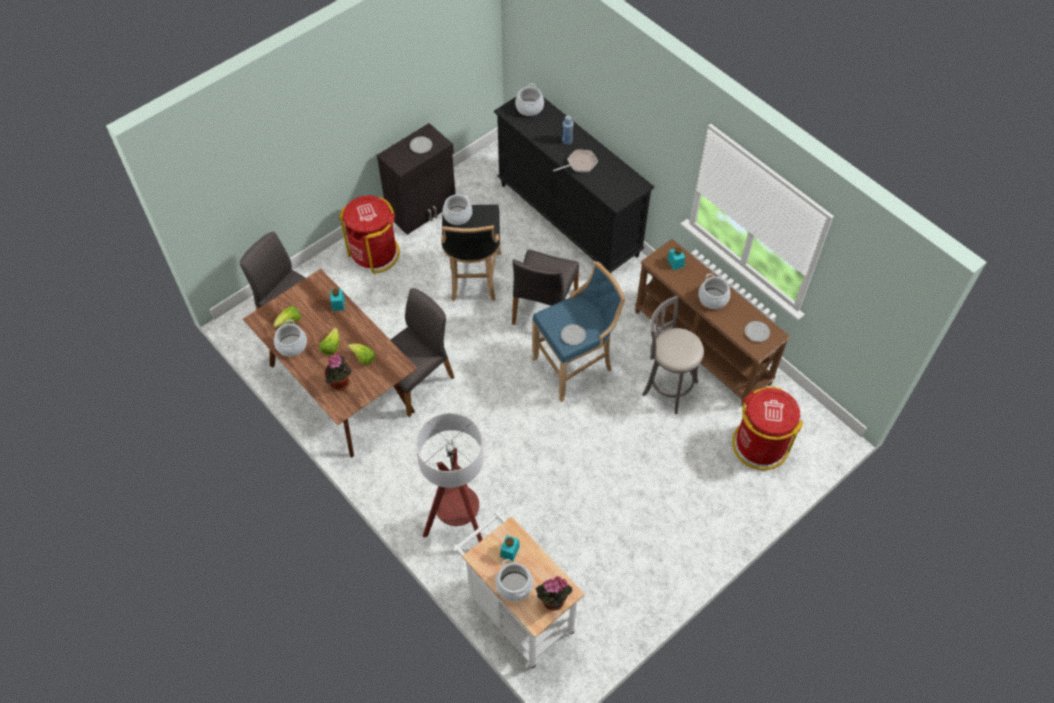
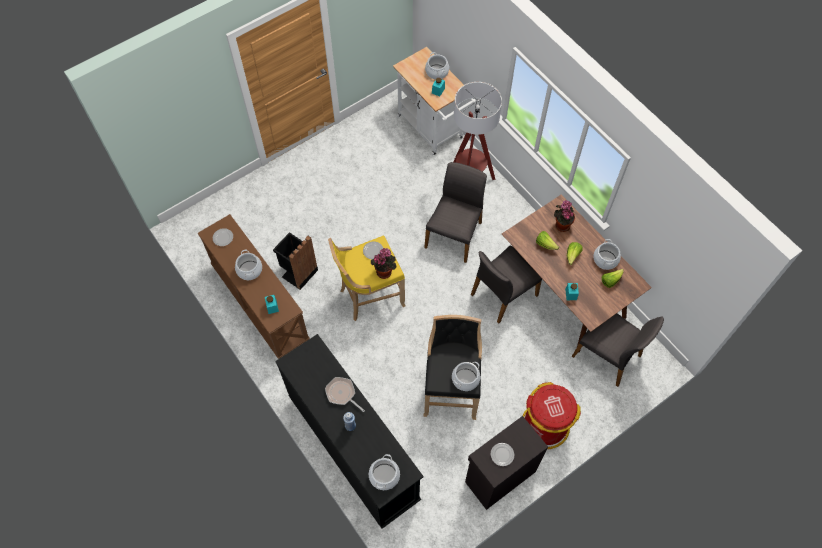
camera: 175 degrees left, 5 degrees up
grey chair [512,250,579,325] -> grey chair moved to [424,162,487,263]
blue stool [532,261,625,402] -> yellow stool [328,236,405,321]
potted plant [536,576,572,611] -> potted plant moved to [371,248,396,279]
frying pan [553,150,598,173] -> frying pan turned 60 degrees clockwise [325,377,365,412]
grey stool [642,296,704,414] -> black trash can [273,232,318,290]
red trash can [732,386,803,470] -> none

